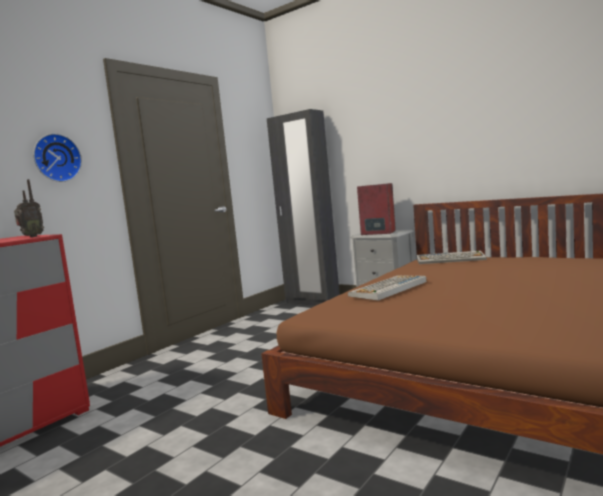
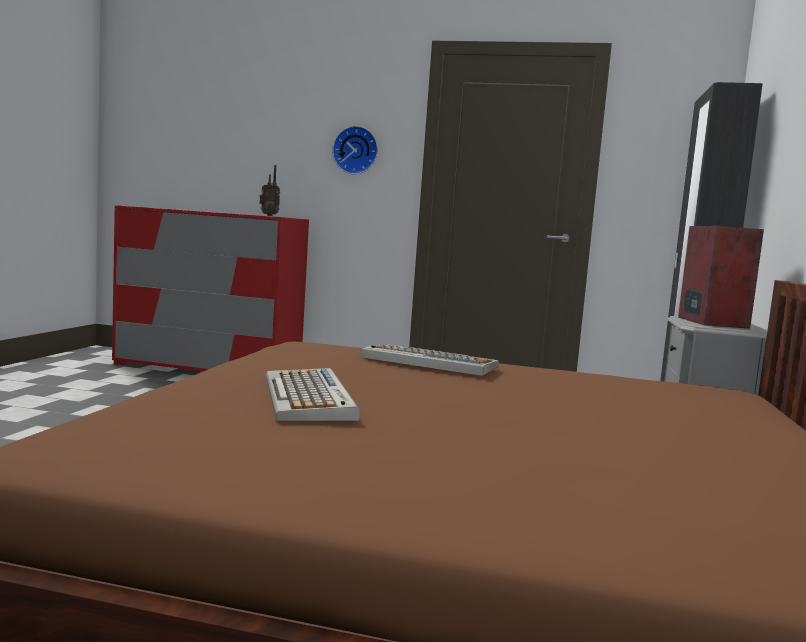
camera: 65 degrees right, 0 degrees up
keyboard [417,251,486,264] -> keyboard moved to [266,368,359,421]

